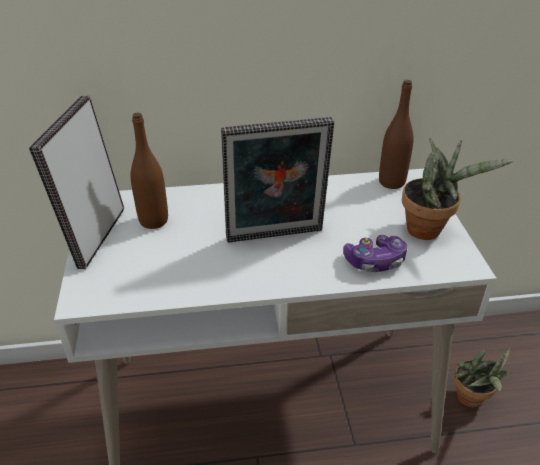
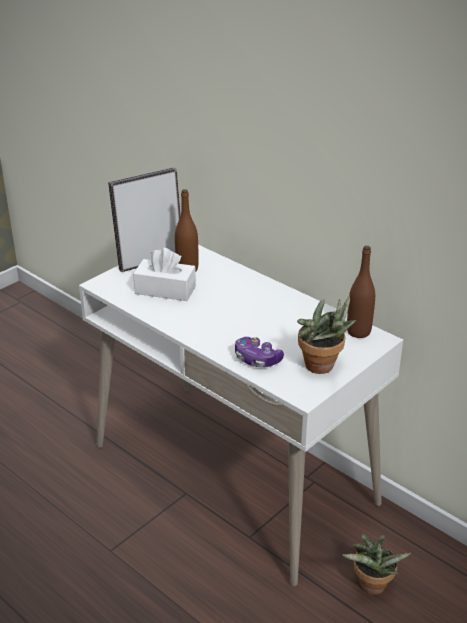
camera: 50 degrees right, 5 degrees down
picture frame [221,117,334,243] -> none
none -> white tissue box [133,248,196,301]

